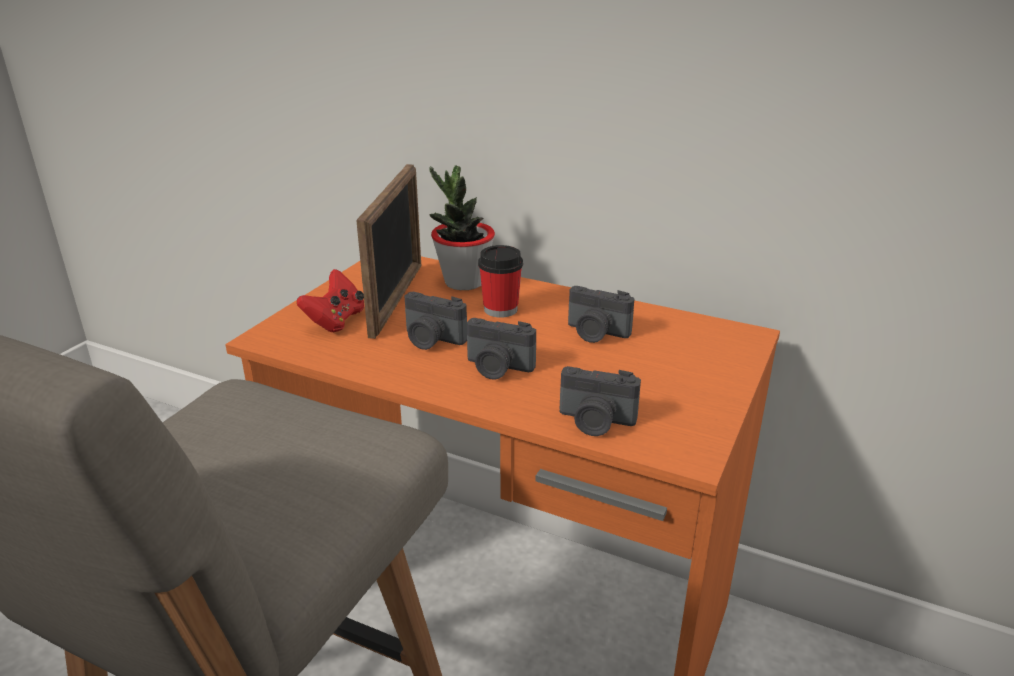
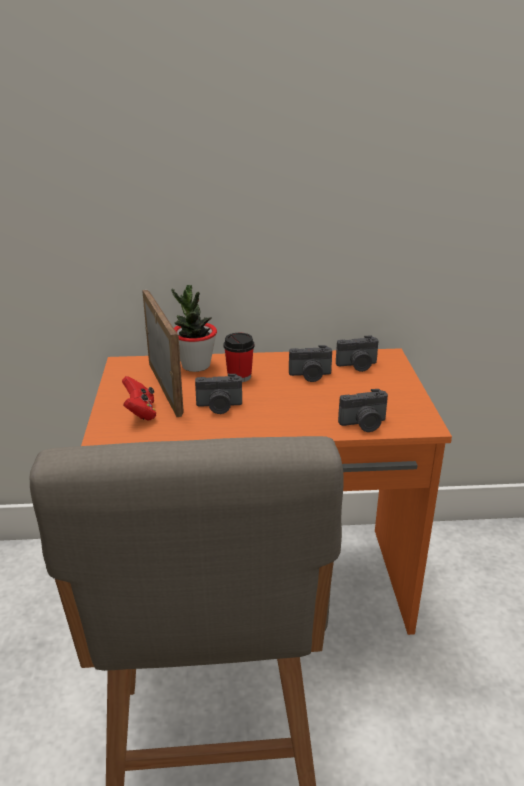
camera: 30 degrees left, 0 degrees up
camera [467,318,536,380] -> camera moved to [336,336,379,372]

